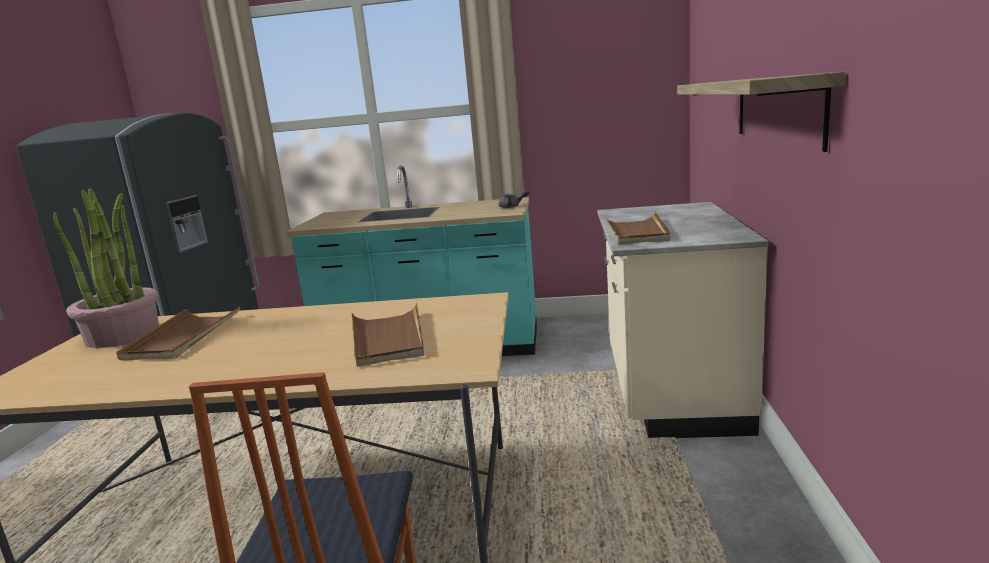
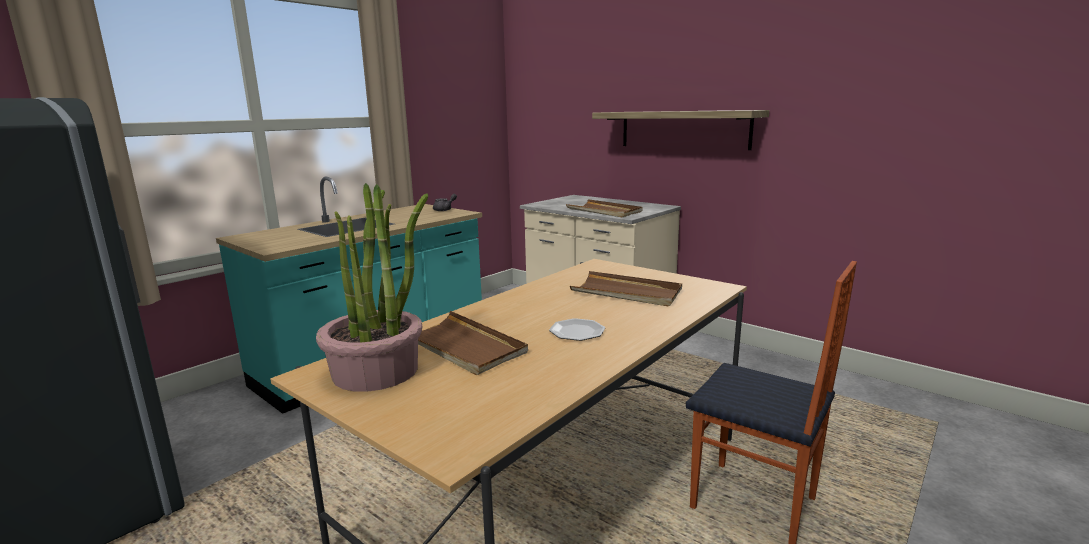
camera: 55 degrees left, 0 degrees up
none -> plate [549,318,605,341]

